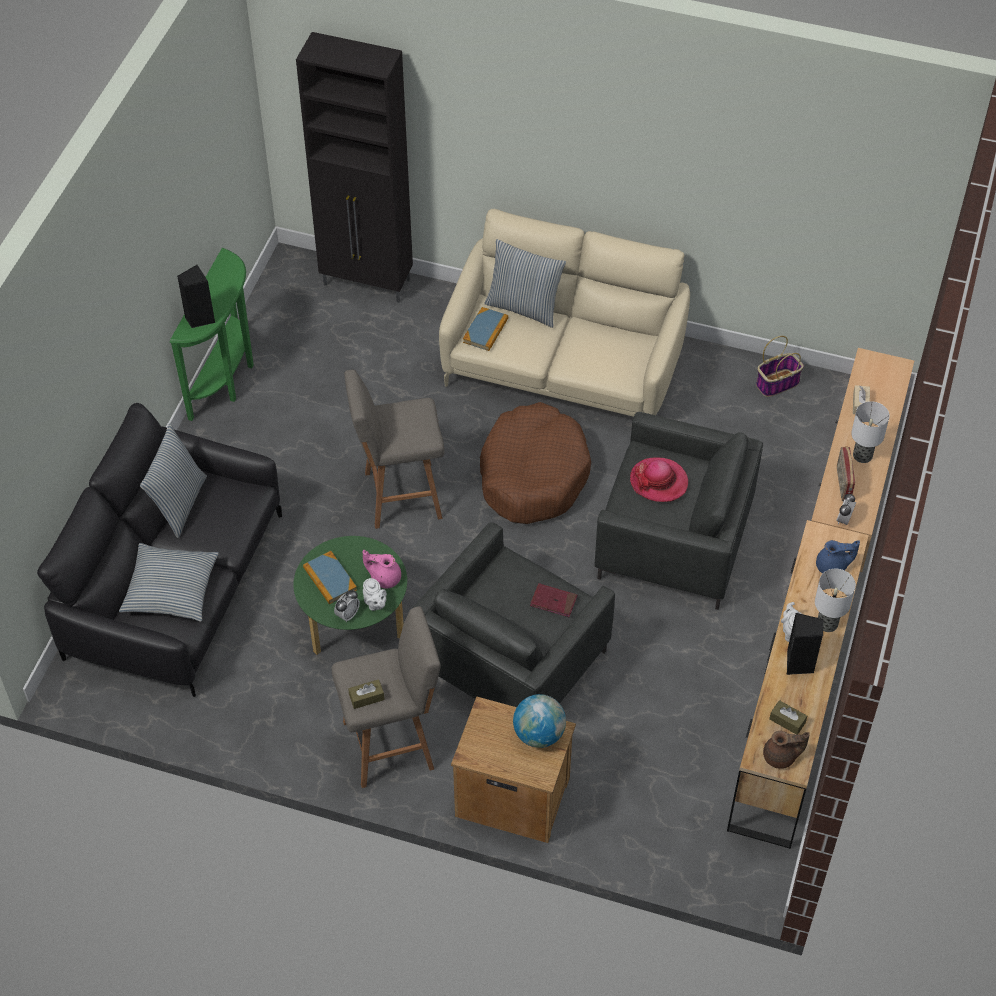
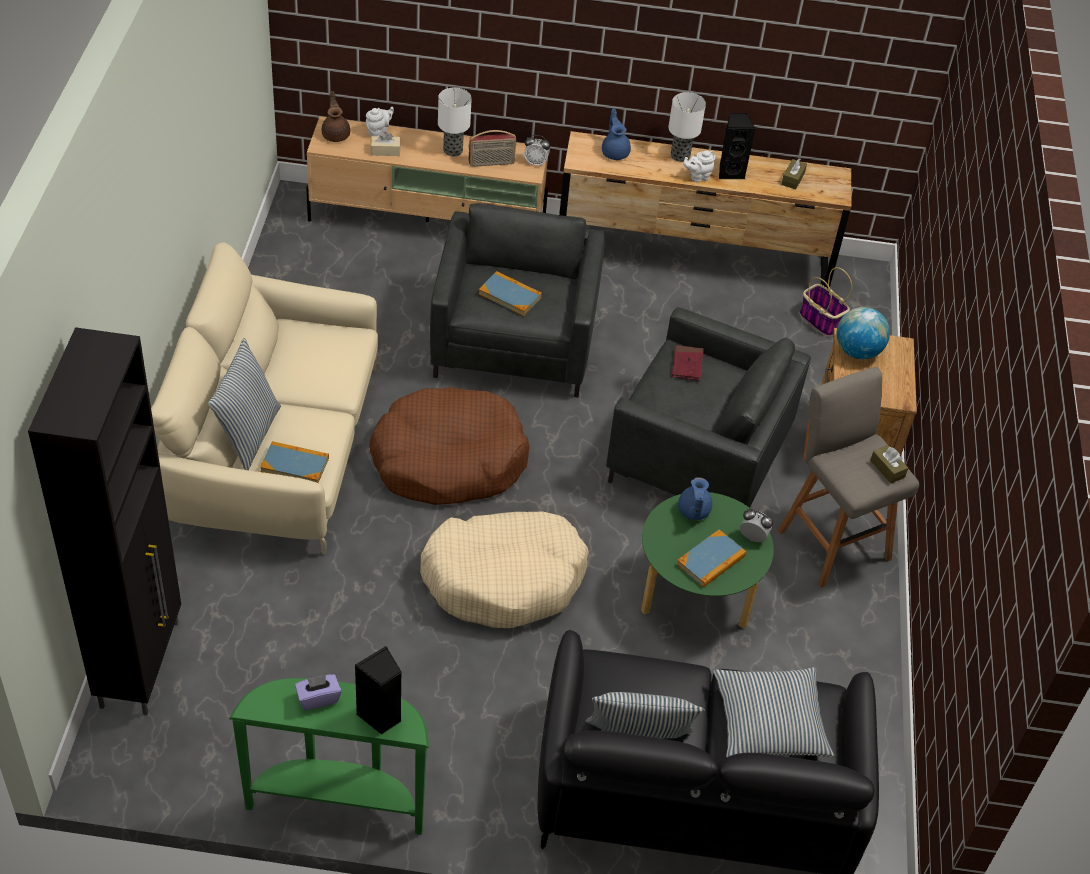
camera: 105 degrees left, 5 degrees down
grey stool [344,370,444,529] -> beige dog bed [420,512,589,628]
pink teapot [362,550,401,588] -> blue teapot [678,477,712,520]
white teapot [363,578,387,611] -> white teapot moved to [366,107,394,136]
hat [630,457,688,502] -> book [479,271,542,316]
basket [756,336,804,397] -> basket moved to [800,267,852,337]
brown teapot [763,731,810,769] -> brown teapot moved to [322,91,350,142]
none -> purple tissue box [295,674,342,711]

